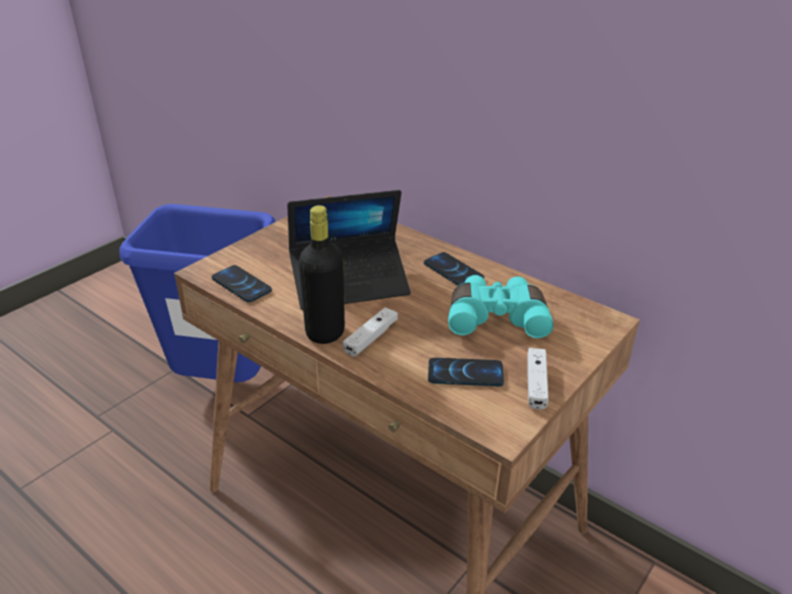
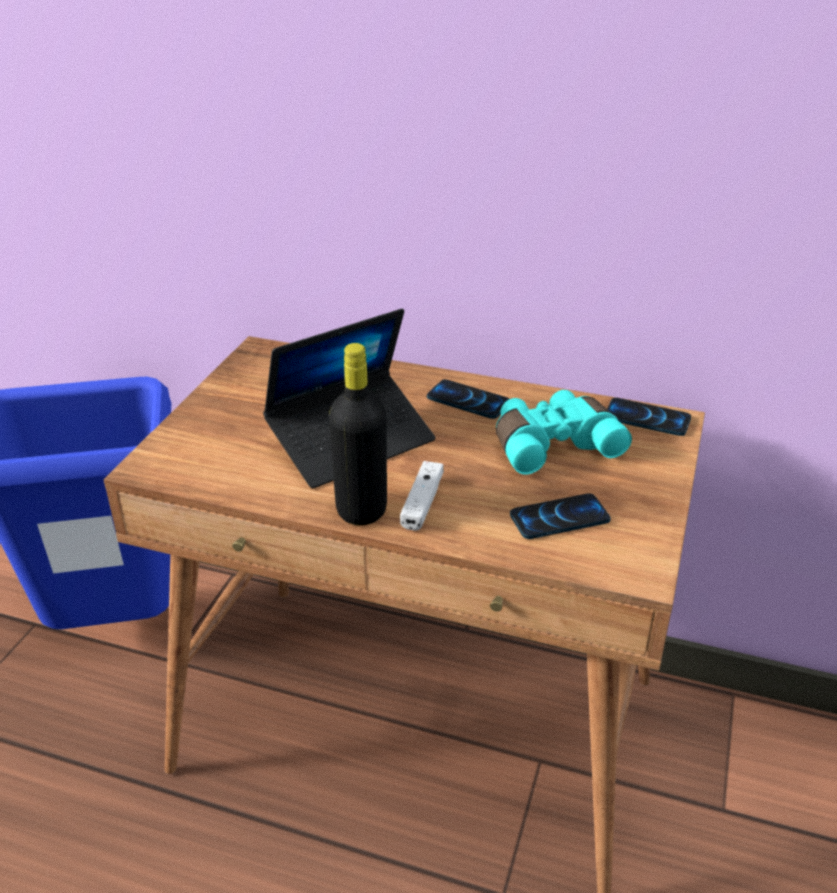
camera: 20 degrees left, 0 degrees up
phone [212,265,272,302] -> phone moved to [607,398,691,436]
white game controller [527,348,549,409] -> none

